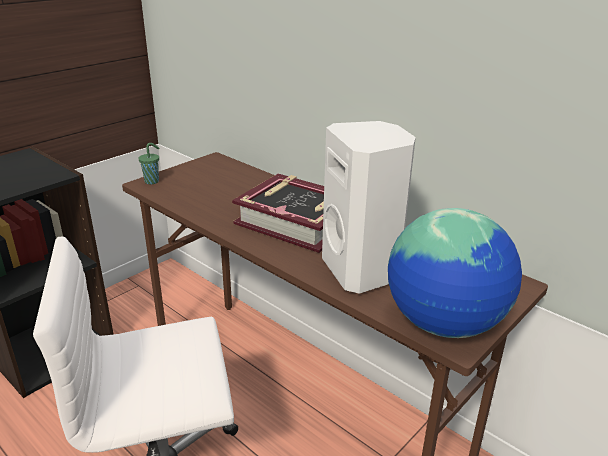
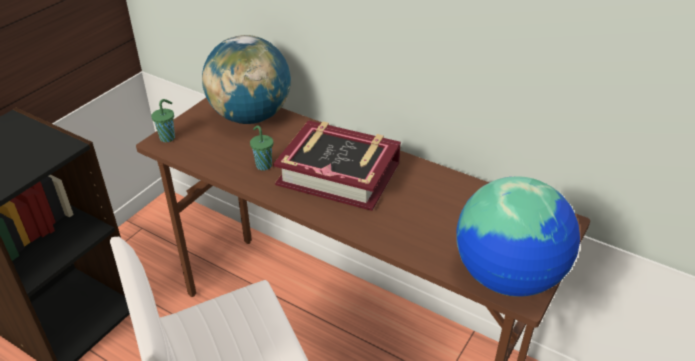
camera: 10 degrees left, 10 degrees up
white speaker [322,121,416,294] -> none
none -> globe [202,35,291,124]
none -> green cup [250,125,273,171]

